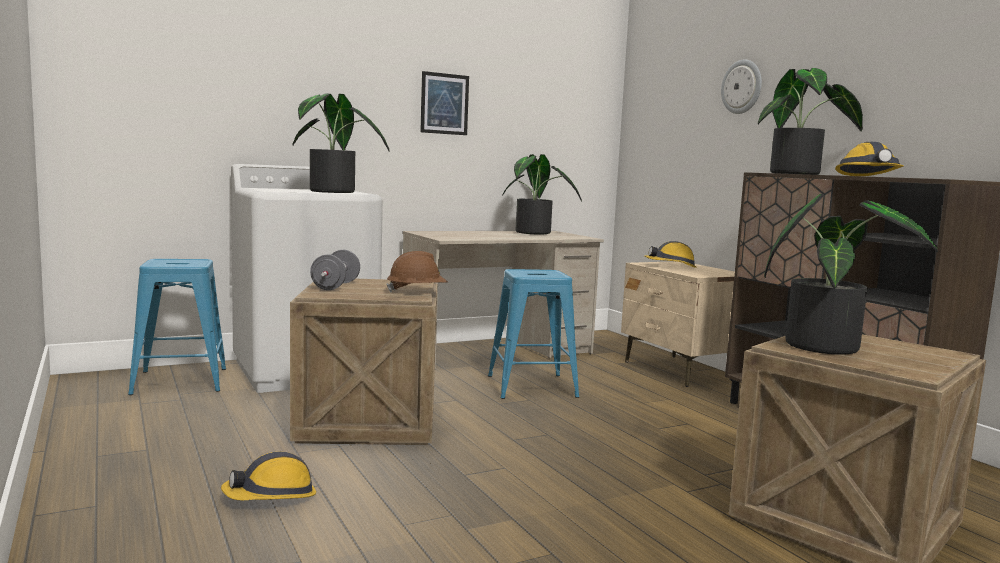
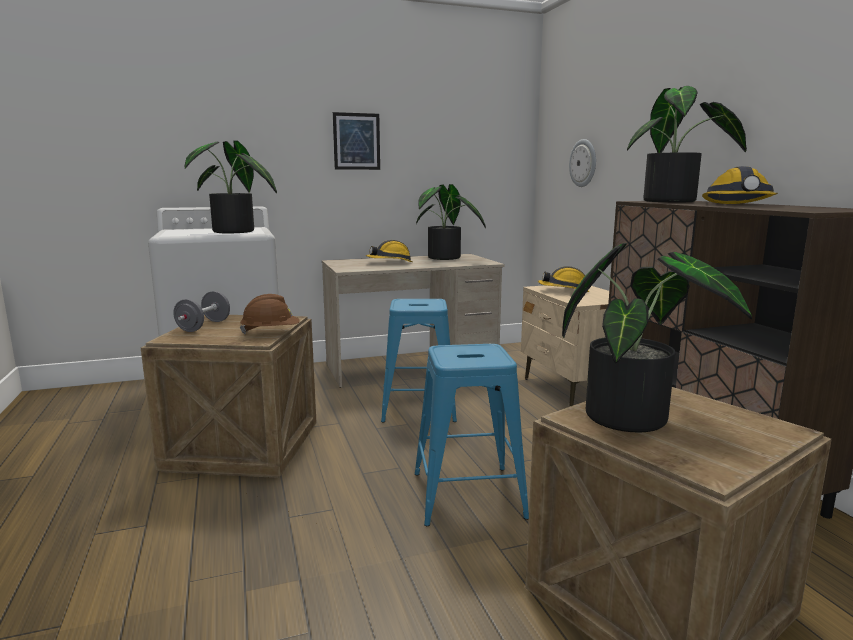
camera: 10 degrees right, 5 degrees up
blue stool [128,259,226,395] -> blue stool moved to [414,344,529,526]
hard hat [221,451,316,500] -> hard hat moved to [366,240,413,262]
wall clock [721,59,762,114] -> wall clock moved to [569,139,596,187]

